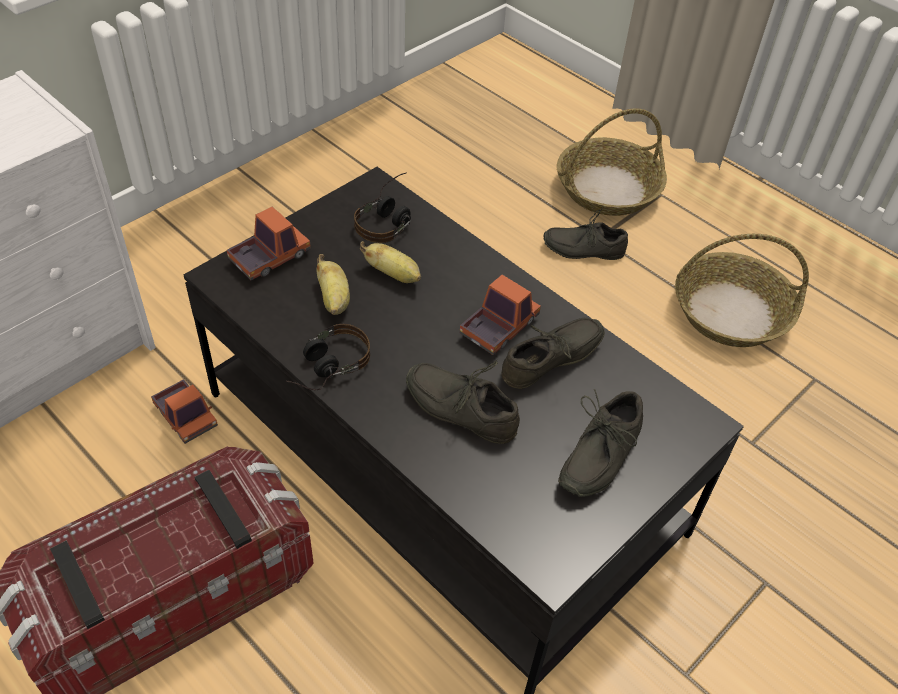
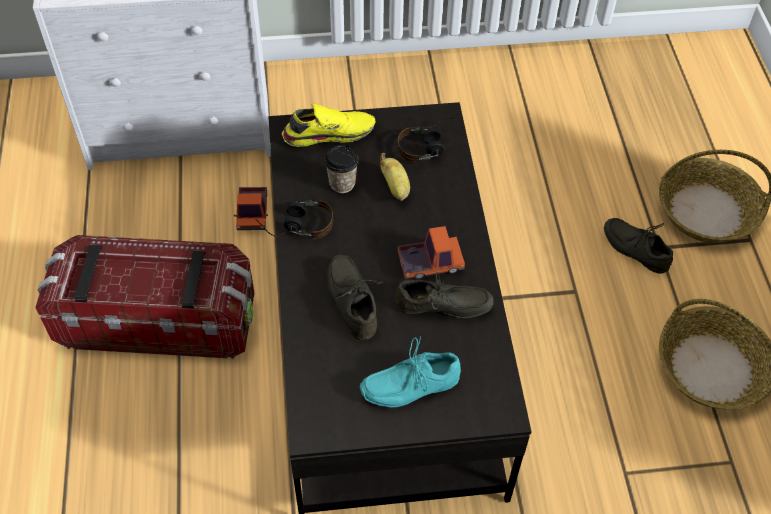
camera: 40 degrees right, 5 degrees up
toy truck [227,207,311,281] -> yellow shoe [282,103,375,147]
banana [317,254,350,315] -> cup [324,145,359,193]
grey shoe [558,389,643,497] -> turquoise shoe [360,336,461,407]

